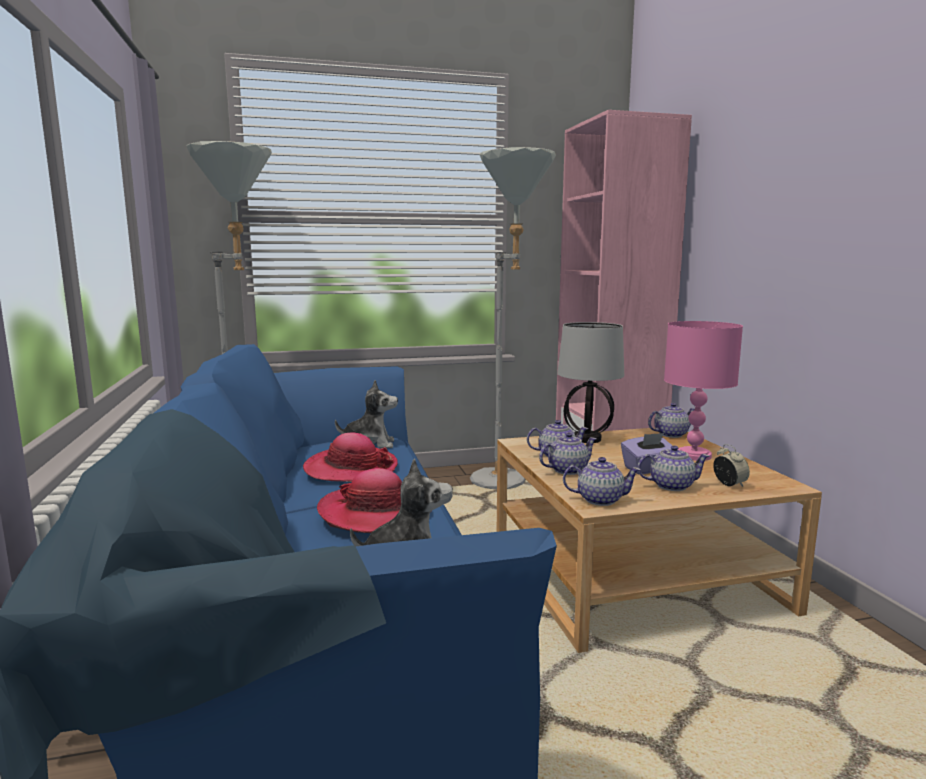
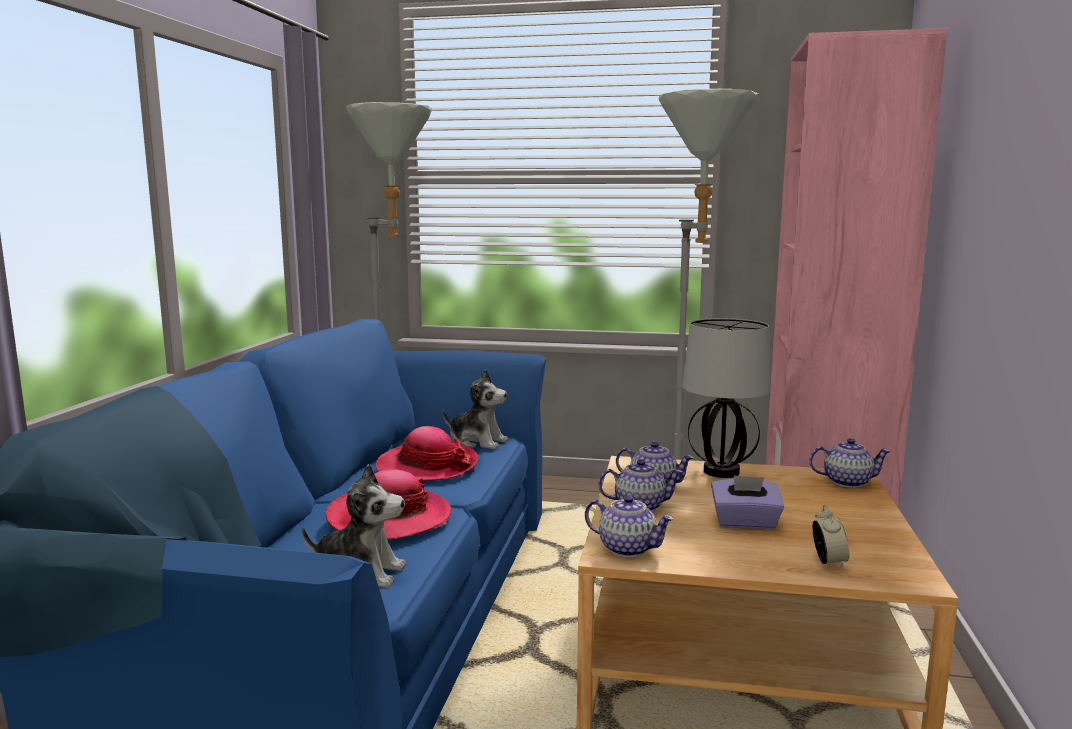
camera: 25 degrees right, 0 degrees up
teapot [637,445,709,491] -> none
pink table lamp [664,321,743,461] -> none

